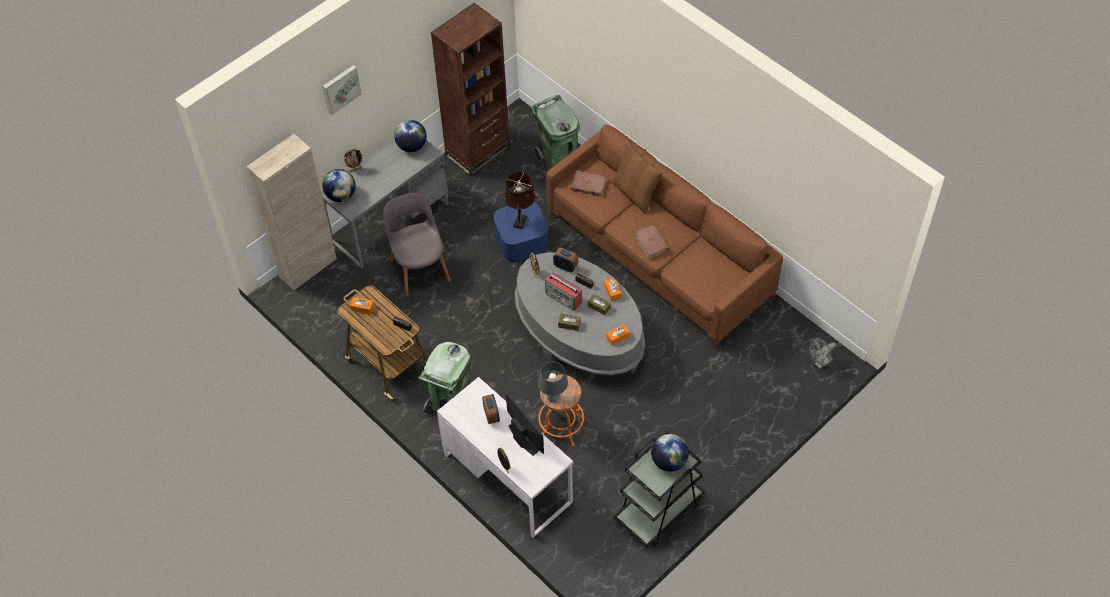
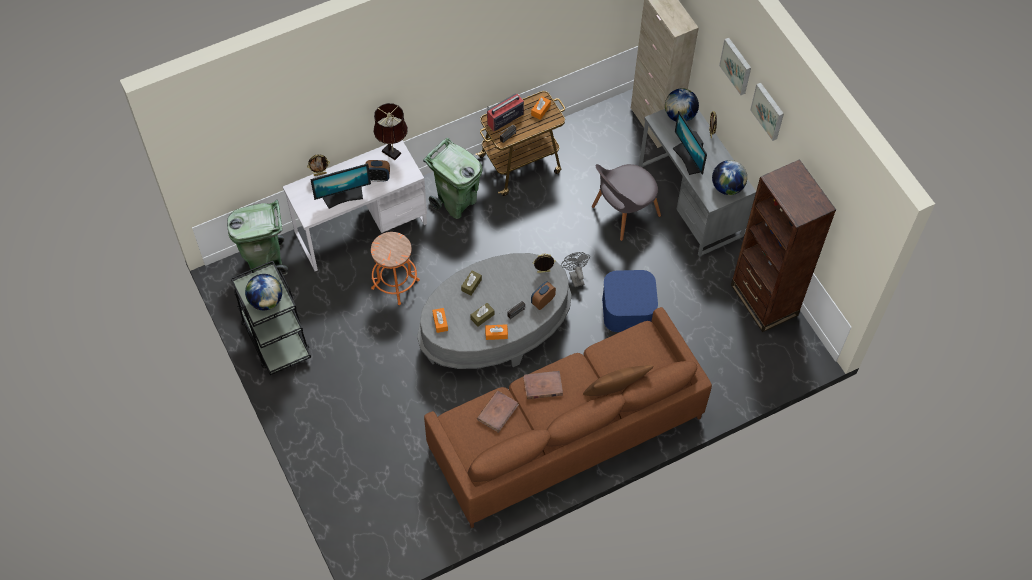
camera: 105 degrees right, 5 degrees up
grey chair [383,193,451,297] -> grey chair turned 150 degrees clockwise [592,164,661,241]
brown table lamp [504,172,536,229] -> brown table lamp moved to [373,103,408,160]
green trash can [530,95,580,170] -> green trash can moved to [227,200,289,275]
grey table lamp [538,361,568,403] -> none
radio [545,273,582,311] -> radio moved to [487,94,524,131]
brown book [571,170,606,196] -> brown book moved to [477,391,519,433]
grey fan [809,338,836,369] -> grey fan moved to [561,252,590,287]
none -> monitor [673,111,707,175]
none -> picture [750,83,784,141]

